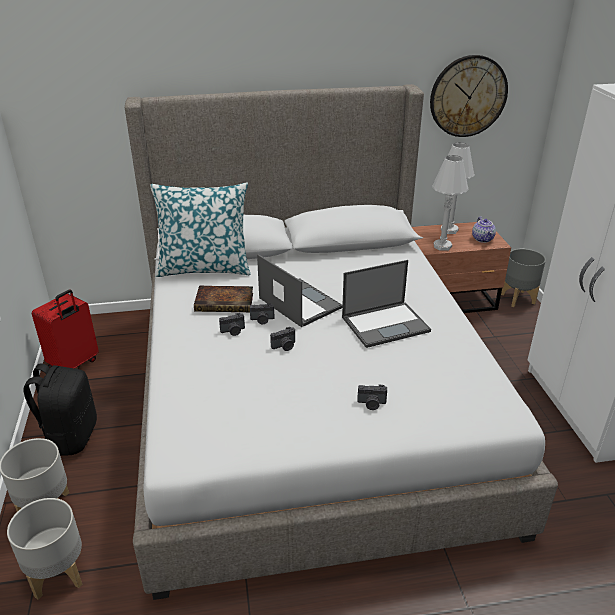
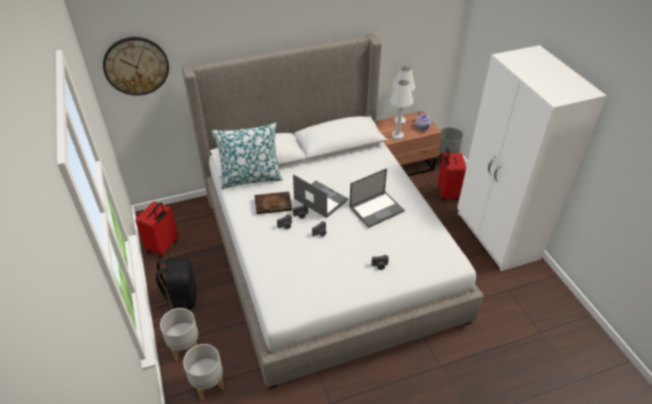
camera: 10 degrees left, 10 degrees up
wall clock [430,55,508,137] -> wall clock moved to [103,37,169,95]
none -> red suitcase [438,148,466,200]

